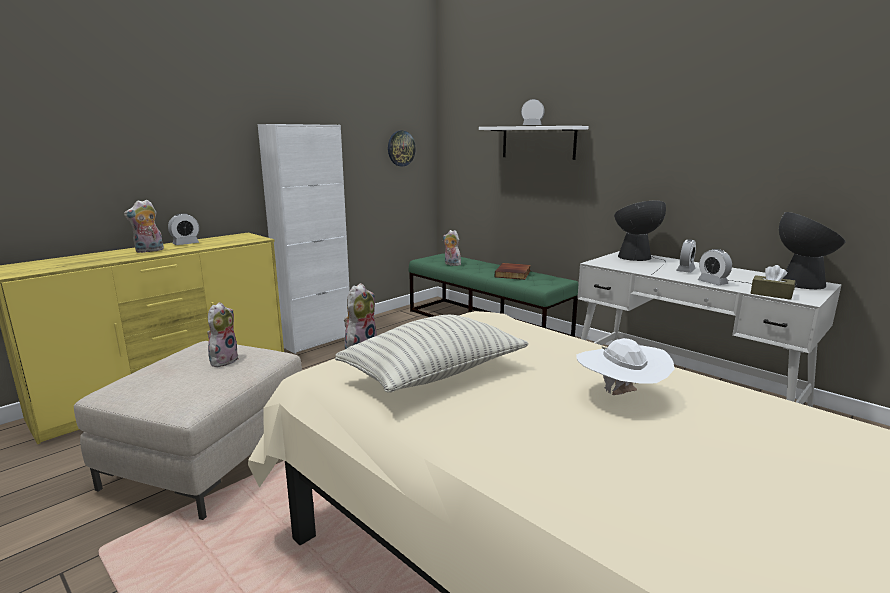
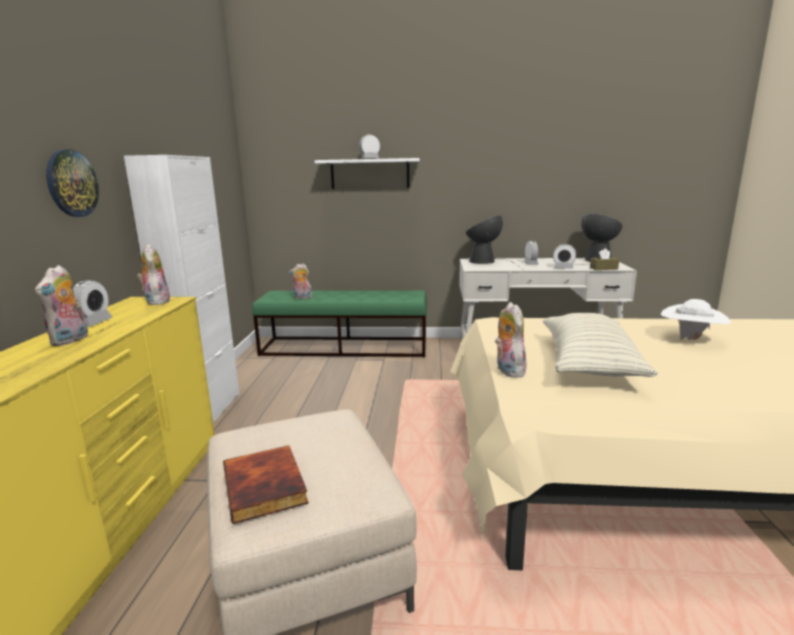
camera: 40 degrees left, 0 degrees up
plush toy [207,302,239,367] -> plush toy moved to [137,244,170,305]
wall clock [388,131,416,166] -> wall clock moved to [46,149,99,217]
book [495,263,531,280] -> book moved to [223,445,309,524]

